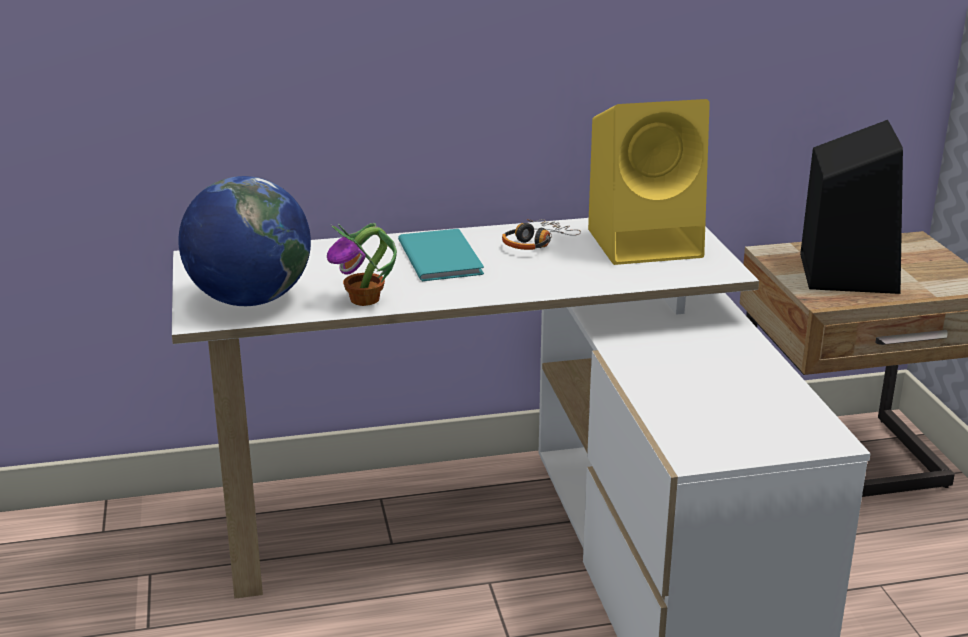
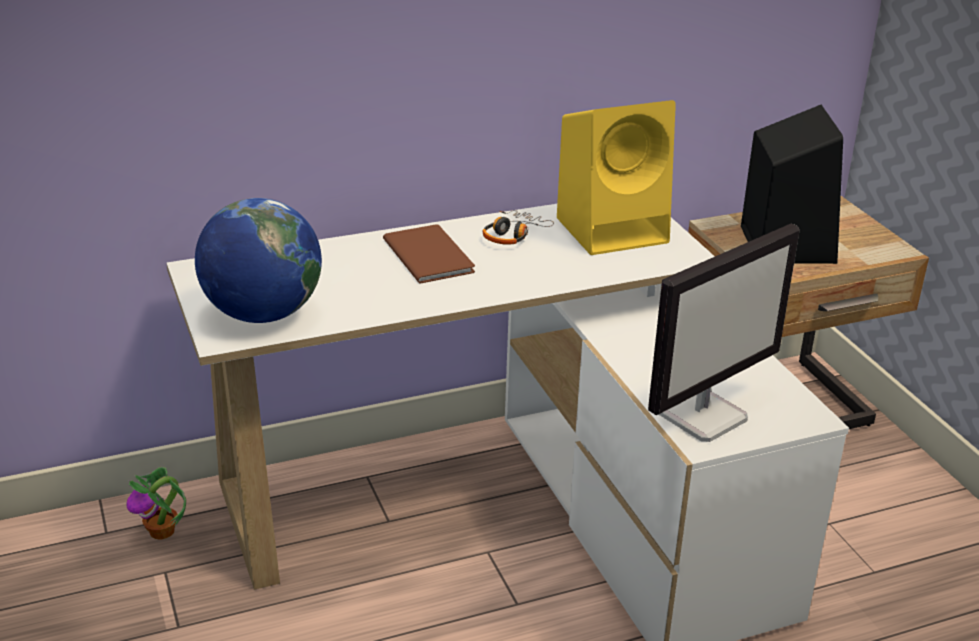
camera: 10 degrees left, 5 degrees up
potted plant [327,223,397,306] -> potted plant moved to [126,467,186,540]
turquoise book [398,229,484,281] -> brown book [383,224,475,284]
none -> monitor [648,223,800,442]

